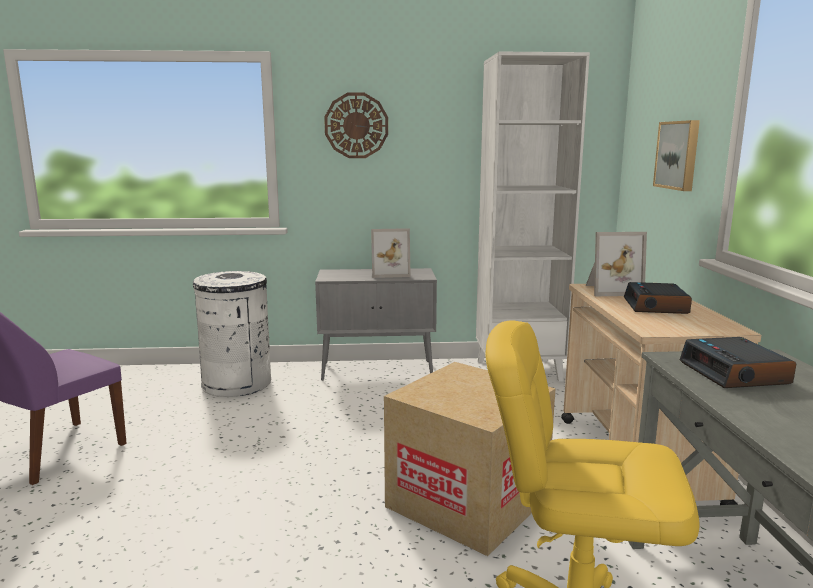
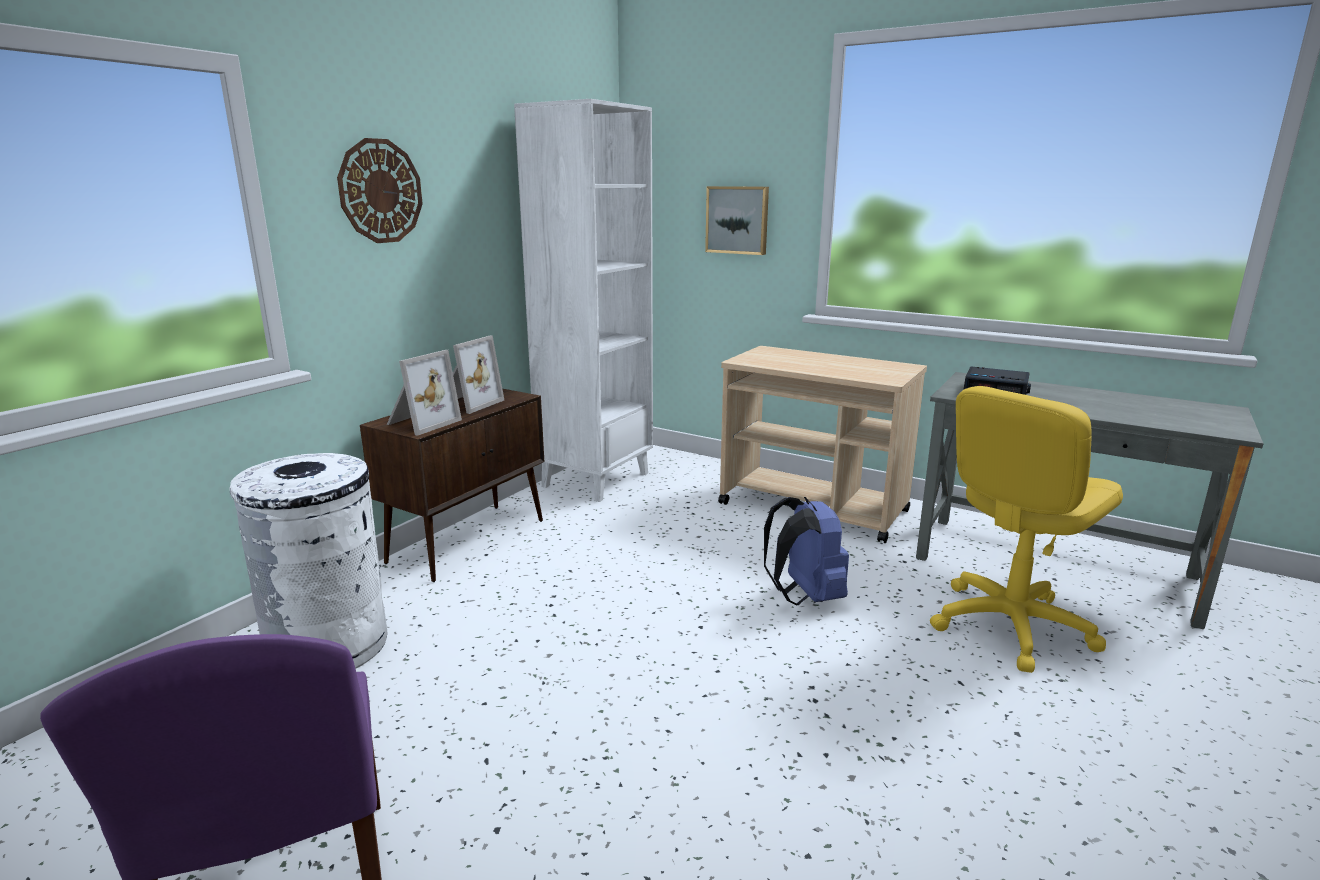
camera: 55 degrees left, 5 degrees up
grey cabinet [315,268,437,381] -> brown cabinet [360,389,544,582]
cardboard box [384,362,556,556] -> blue backpack [764,497,849,605]
picture frame [586,232,647,296] -> picture frame moved to [387,350,462,436]
alarm clock [624,282,692,314] -> none

